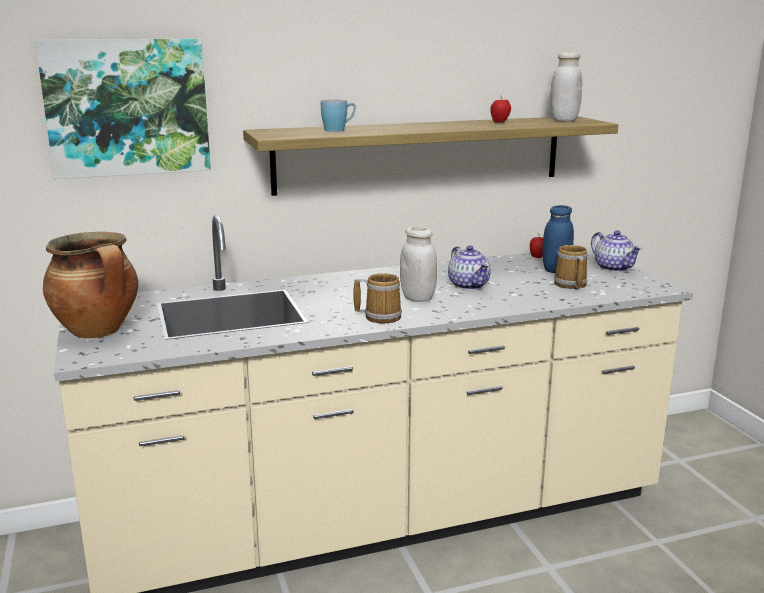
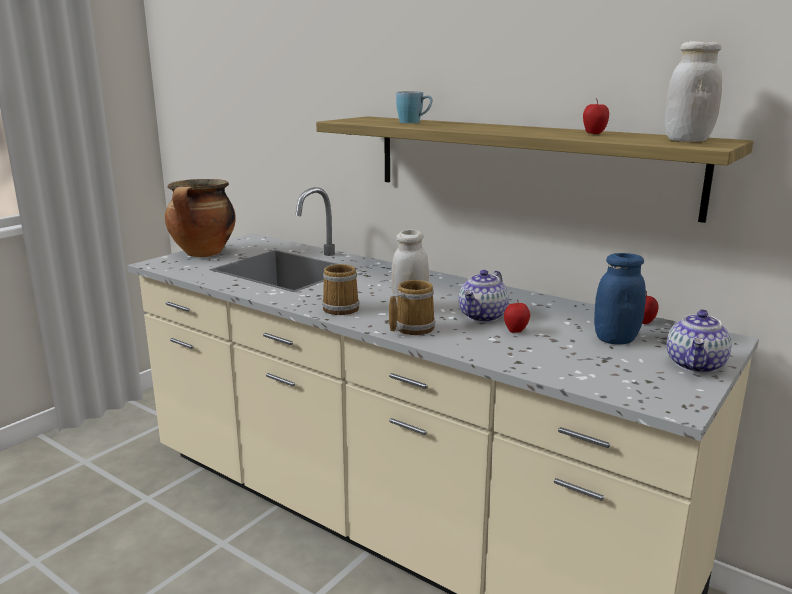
camera: 55 degrees right, 0 degrees up
picture [35,39,211,179] -> none
mug [554,245,588,289] -> mug moved to [389,280,435,335]
none -> apple [504,300,530,333]

